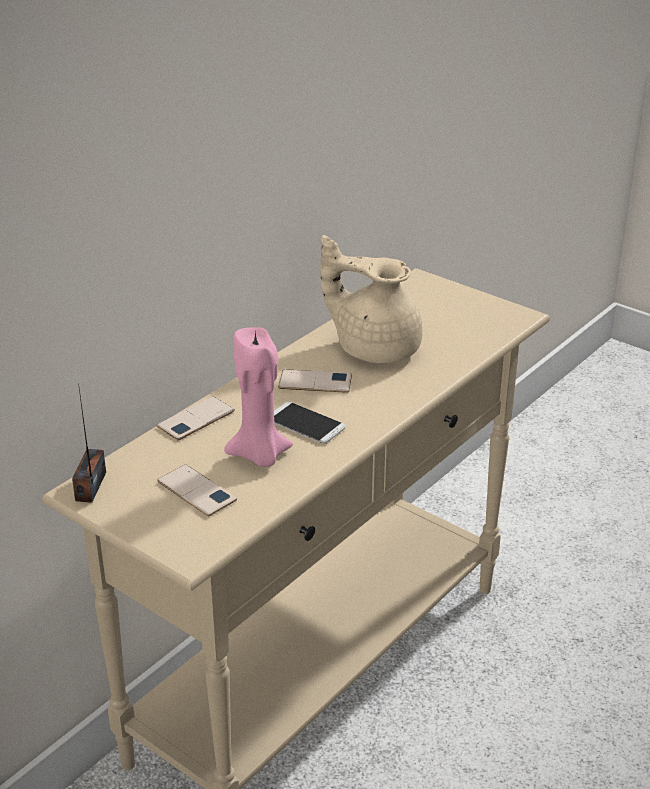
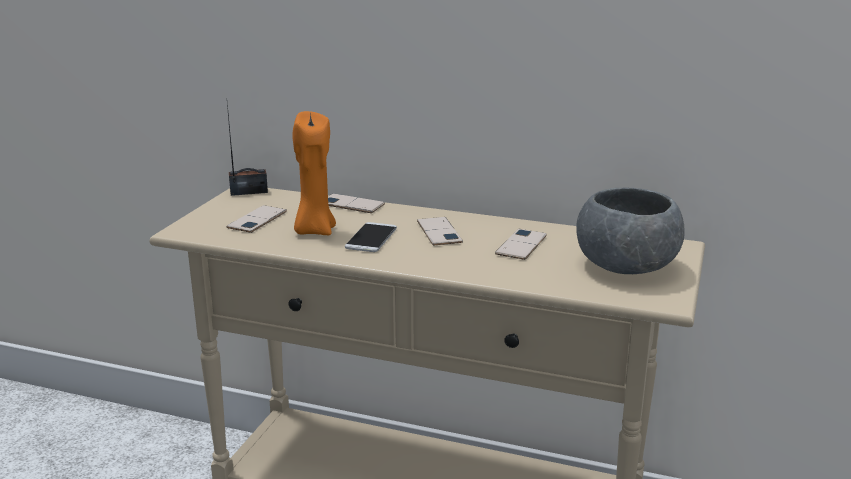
camera: 70 degrees right, 10 degrees down
pink candle [224,327,293,467] -> orange candle [293,111,336,235]
beige teapot [321,235,423,363] -> phone [495,229,547,260]
none -> grey bowl [576,188,685,274]

